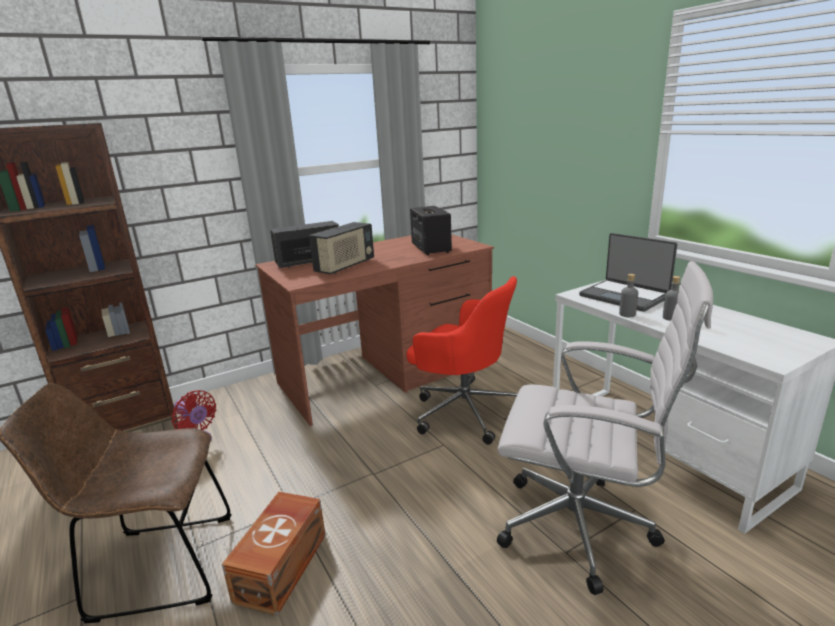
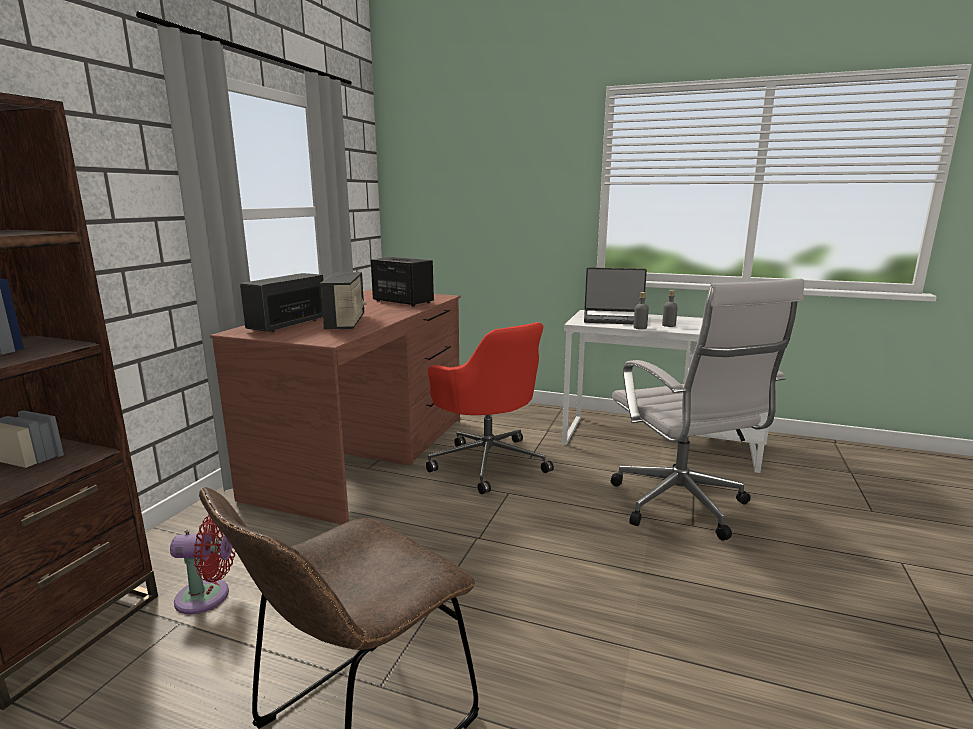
camera: 40 degrees left, 5 degrees down
brown storage box [222,492,326,616] -> none
red office chair [407,276,518,445] -> red office chair turned 60 degrees clockwise [426,322,554,494]
white office chair [497,261,713,595] -> white office chair turned 90 degrees clockwise [611,279,804,541]

